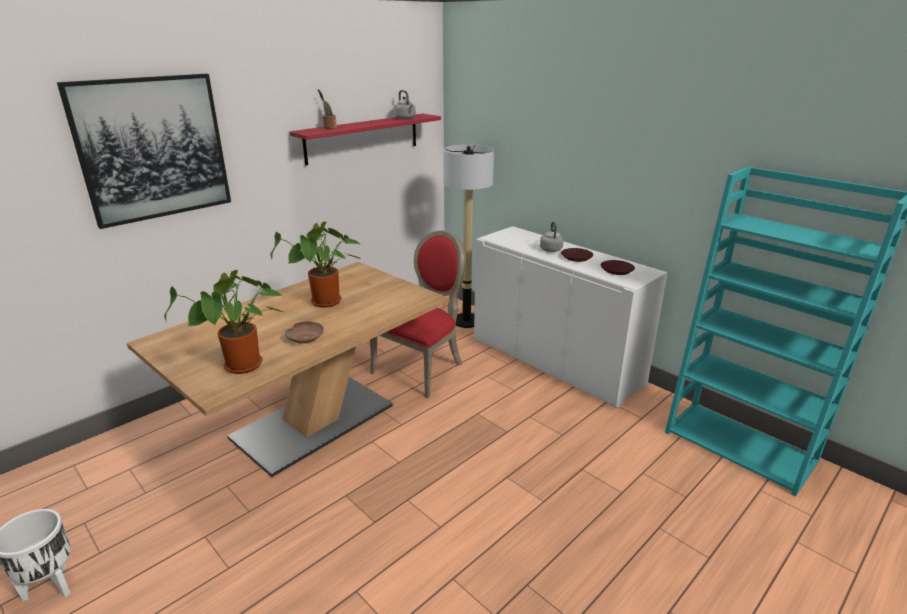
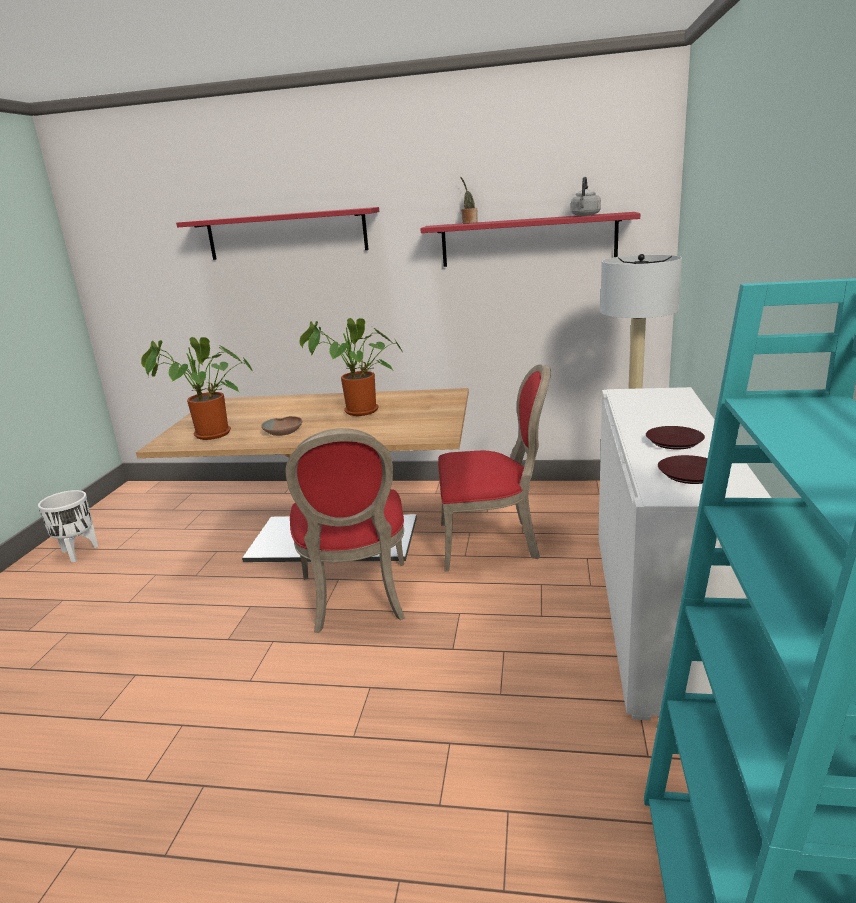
camera: 55 degrees right, 5 degrees down
picture [57,74,231,229] -> red shelf [176,207,379,260]
grey kettle [540,222,563,252] -> none
none -> red chair [285,428,405,633]

